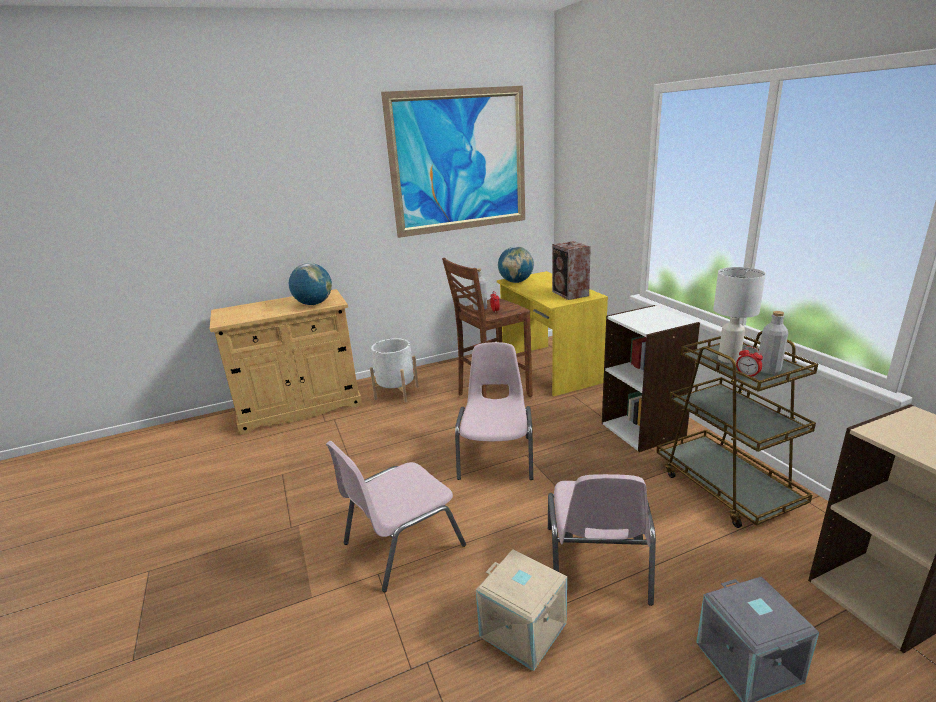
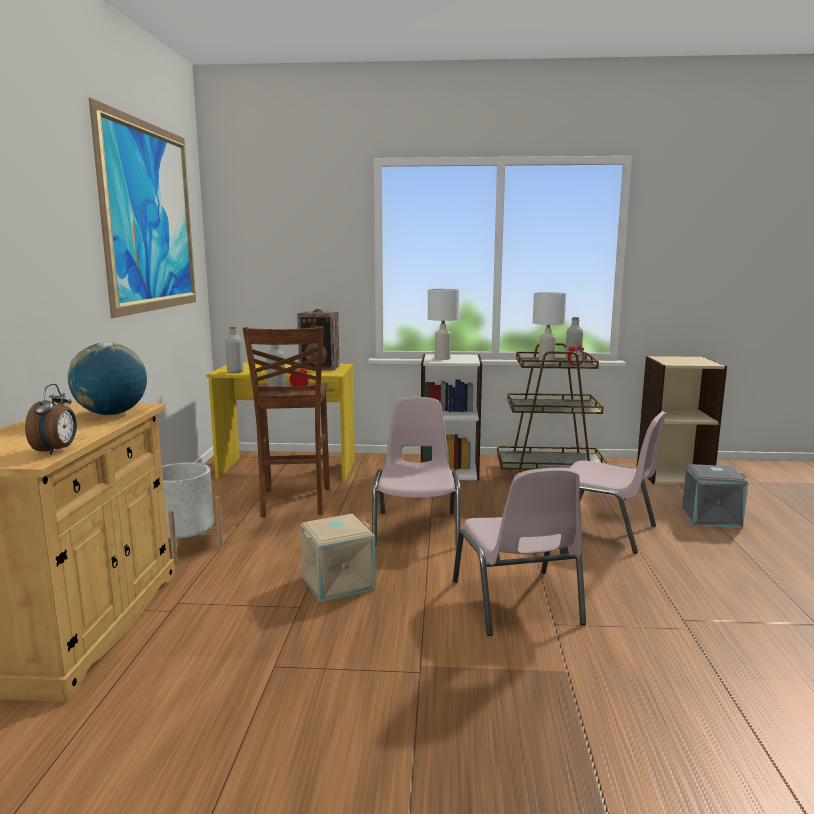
camera: 65 degrees left, 10 degrees down
pink chair [455,342,533,480] -> pink chair turned 60 degrees clockwise [372,397,460,547]
beige storage box [476,549,567,671] -> beige storage box moved to [300,514,376,602]
globe [498,246,534,283] -> grey bottle [225,326,244,373]
none -> alarm clock [25,384,77,455]
none -> white table lamp [428,289,459,360]

